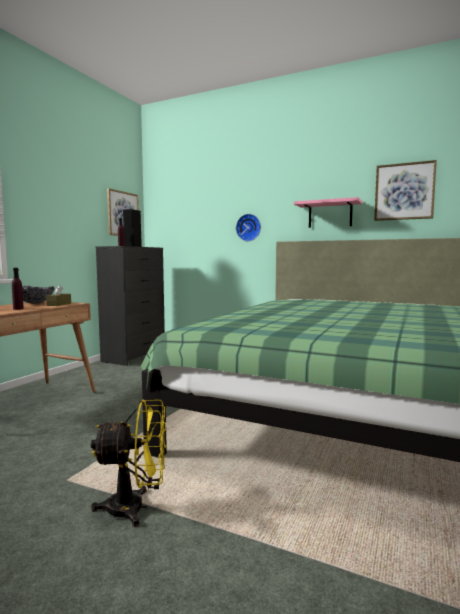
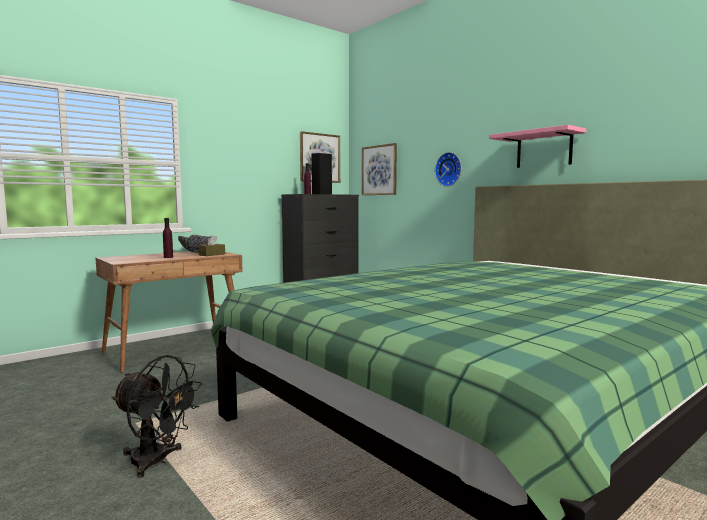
camera: 25 degrees right, 0 degrees up
yellow fan [91,400,166,527] -> black fan [111,355,202,478]
picture [374,160,437,221] -> picture moved to [362,143,397,195]

